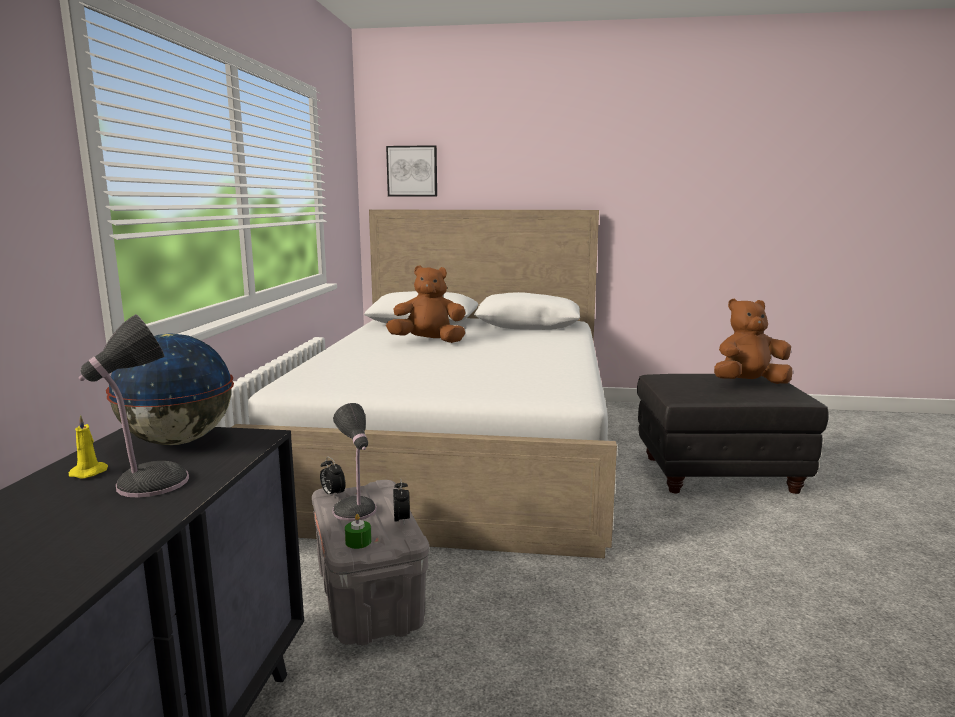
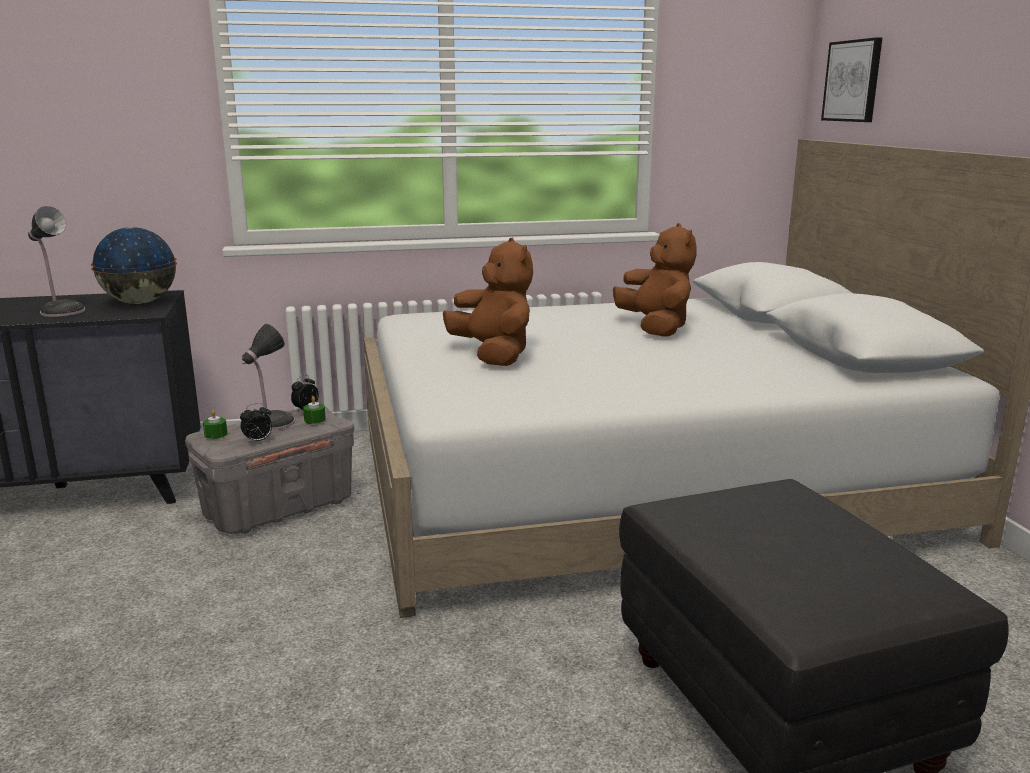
camera: 70 degrees right, 5 degrees up
yellow candle [69,415,108,479] -> none
brown plush toy [714,299,793,384] -> brown plush toy moved to [443,238,533,366]
none -> green candle [303,396,326,424]

